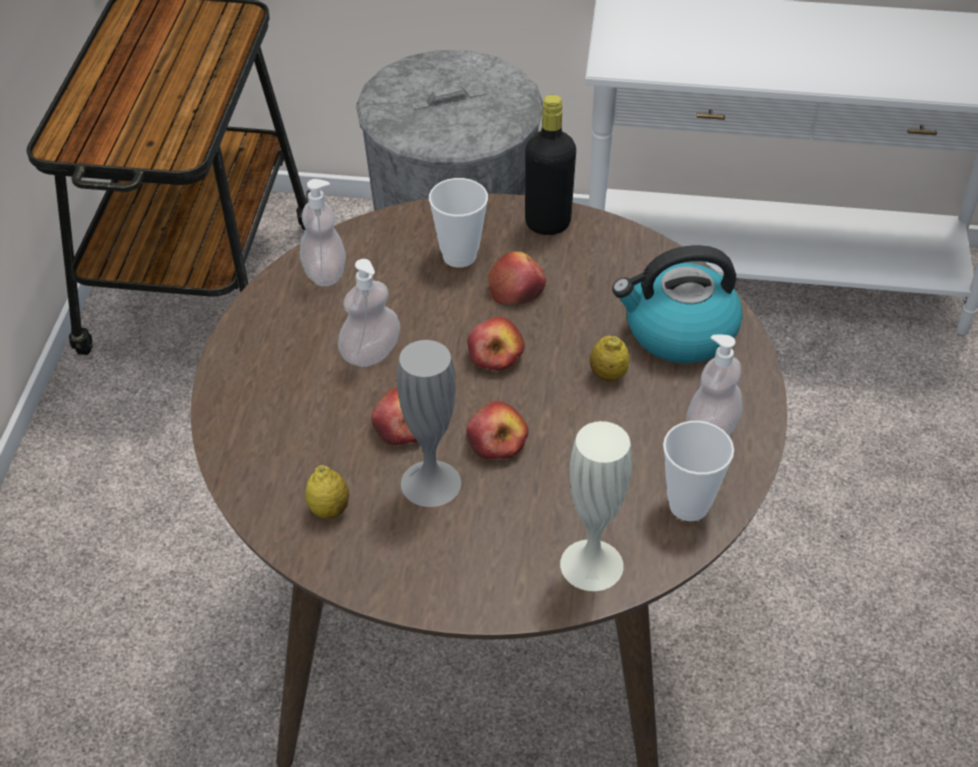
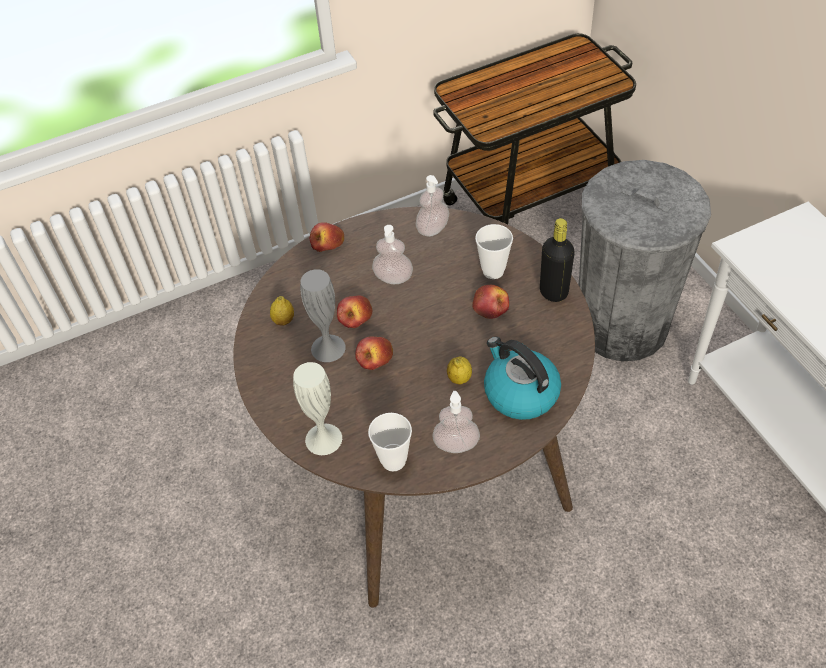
camera: 60 degrees right, 5 degrees up
apple [467,316,525,371] -> apple moved to [309,222,344,252]

